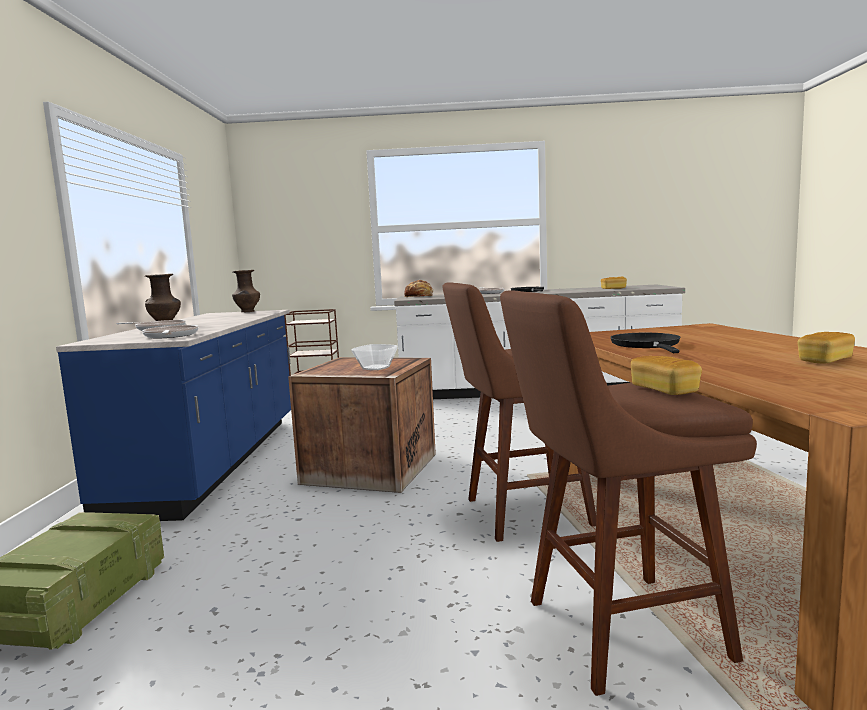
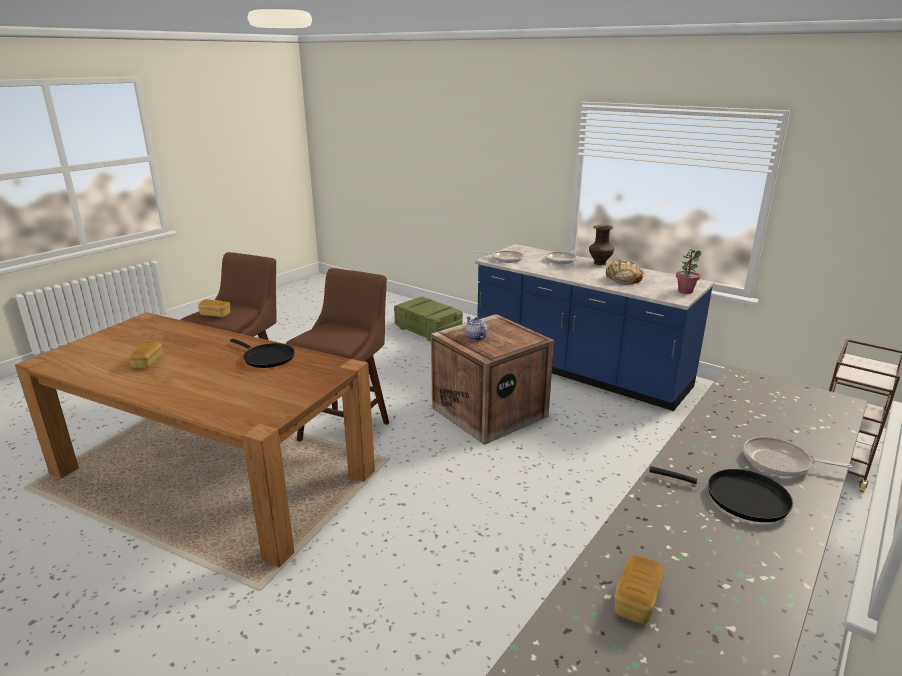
camera: 125 degrees right, 15 degrees up
brown vase [232,270,260,312] -> potted plant [676,249,701,294]
bowl [351,344,398,370] -> teapot [465,317,487,341]
bread [404,280,433,297] -> bread moved to [606,259,643,285]

